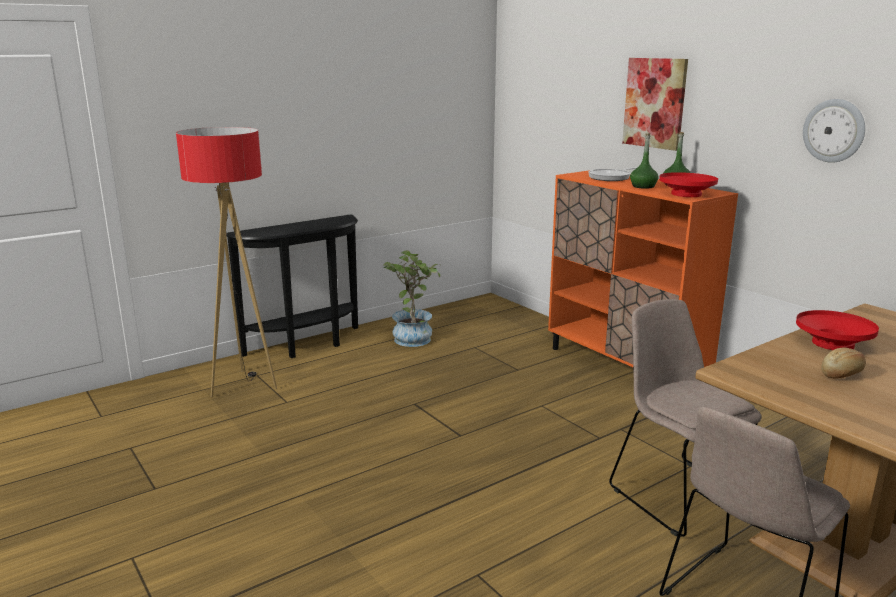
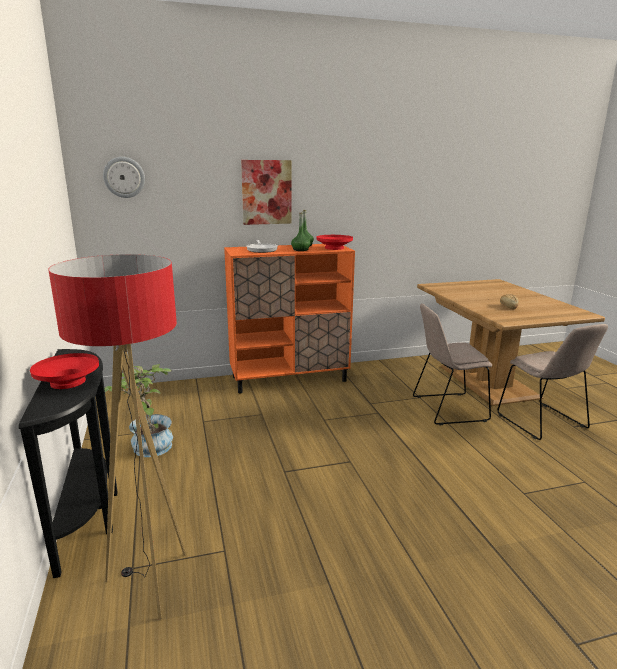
camera: 70 degrees left, 0 degrees up
red bowl [796,310,879,350] -> red bowl moved to [30,353,99,389]
wall clock [803,99,865,163] -> wall clock moved to [103,157,145,198]

